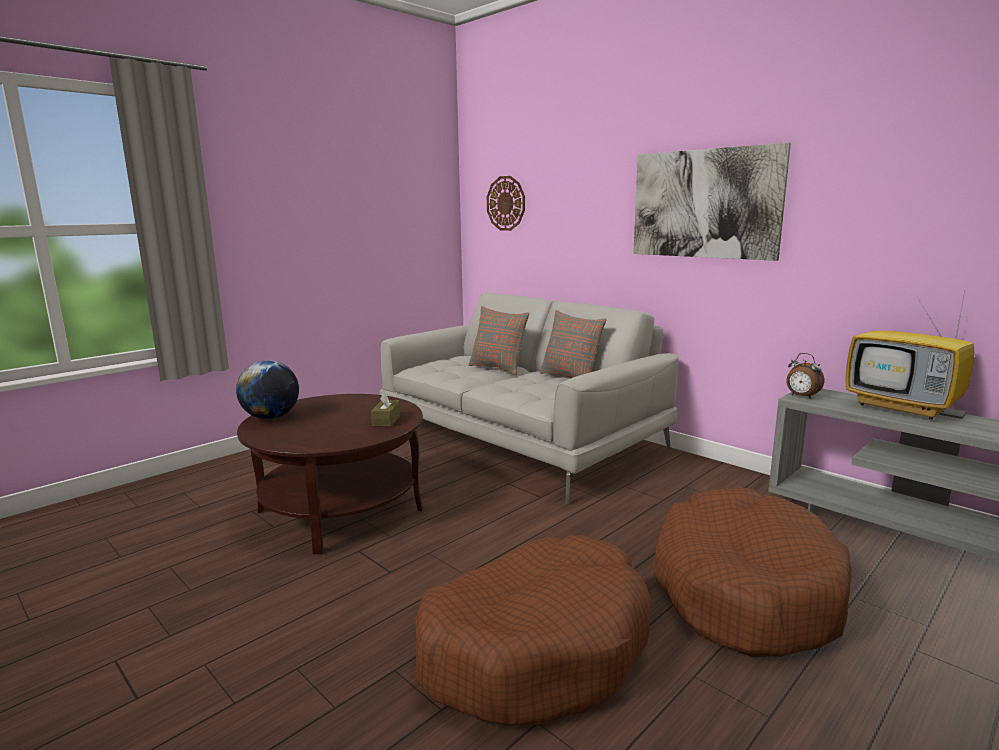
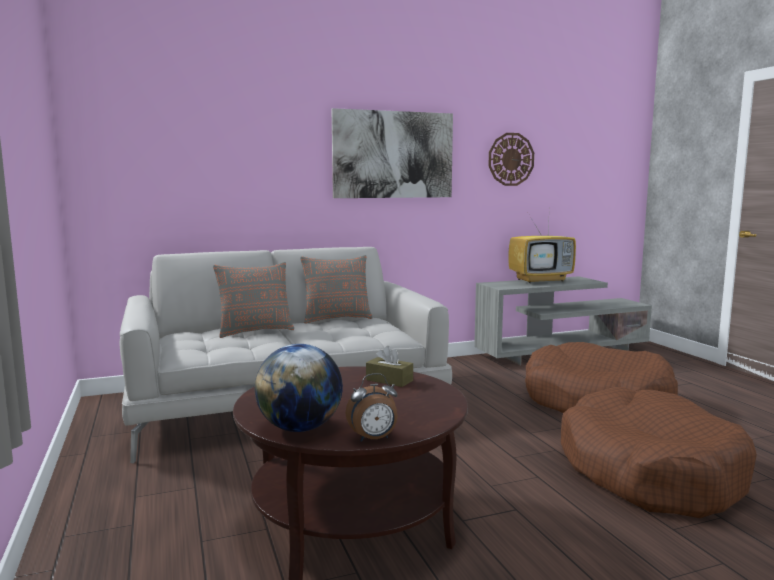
camera: 65 degrees left, 5 degrees down
wall clock [487,176,525,231] -> wall clock moved to [488,133,534,186]
alarm clock [786,353,824,399] -> alarm clock moved to [346,373,398,442]

